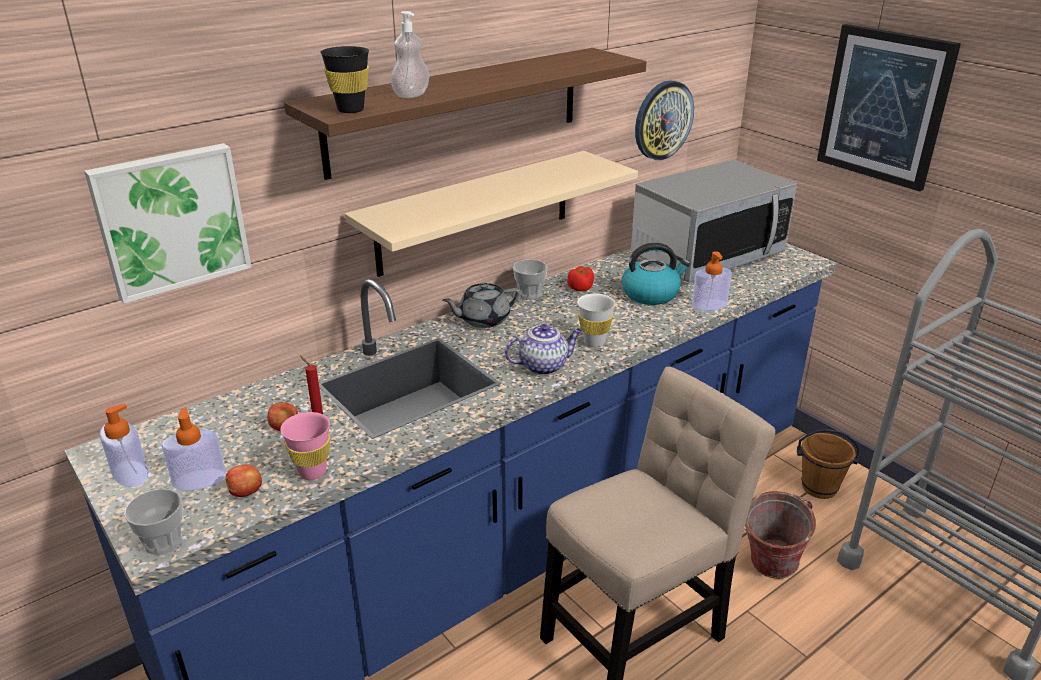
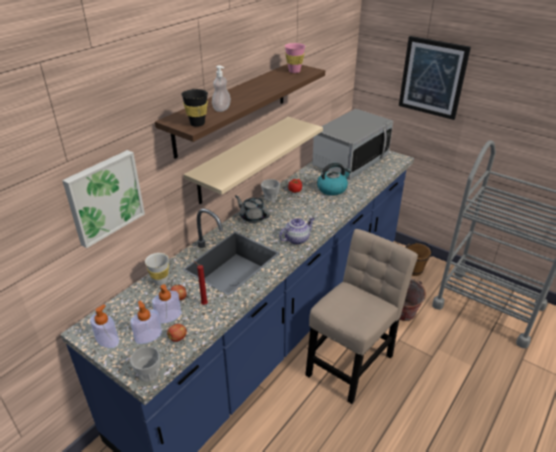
camera: 15 degrees left, 5 degrees up
pink cup [280,412,330,480] -> pink cup moved to [285,43,305,73]
grey teapot [442,283,520,328] -> grey teapot turned 75 degrees clockwise [235,196,271,223]
white cup [577,294,616,348] -> white cup moved to [145,253,169,286]
wall clock [635,80,694,160] -> none
soap dispenser [692,251,732,311] -> soap dispenser moved to [152,284,181,324]

